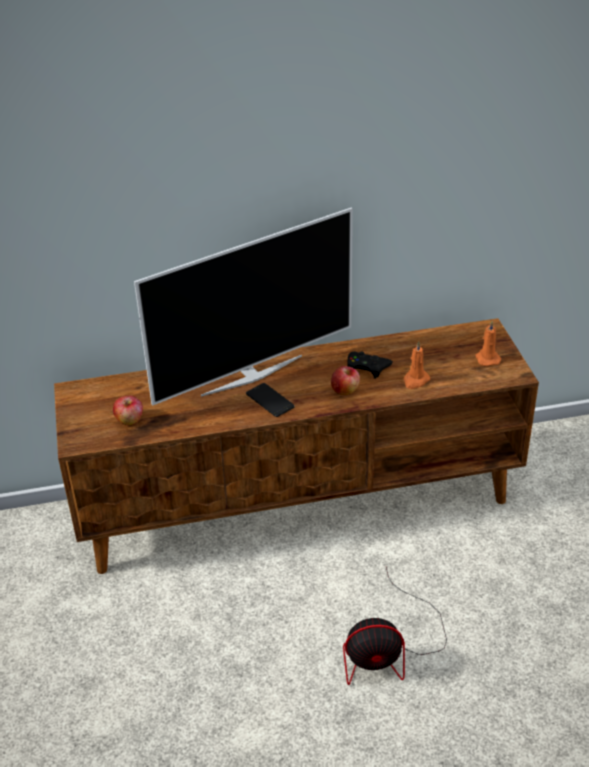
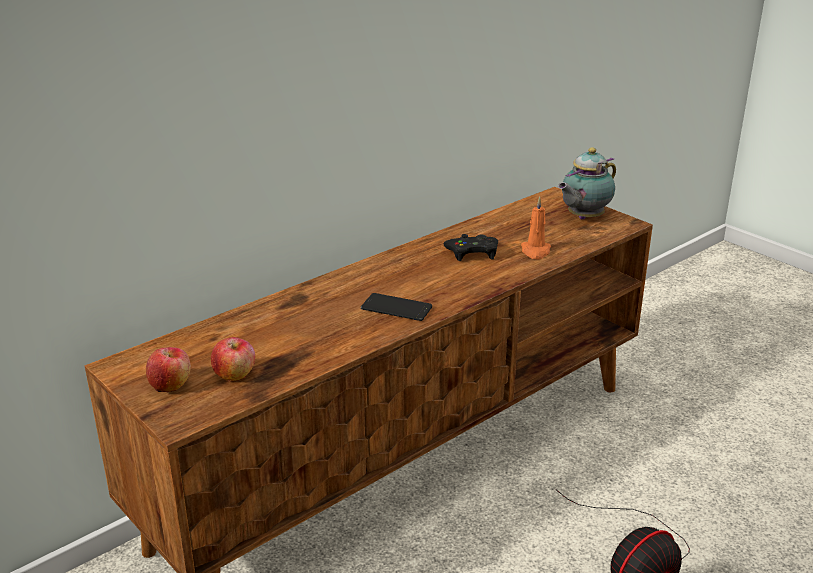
camera: 30 degrees left, 10 degrees down
television [134,208,353,406] -> none
apple [331,366,360,395] -> apple moved to [146,347,191,392]
orange candle [475,321,501,366] -> teapot [558,147,616,219]

